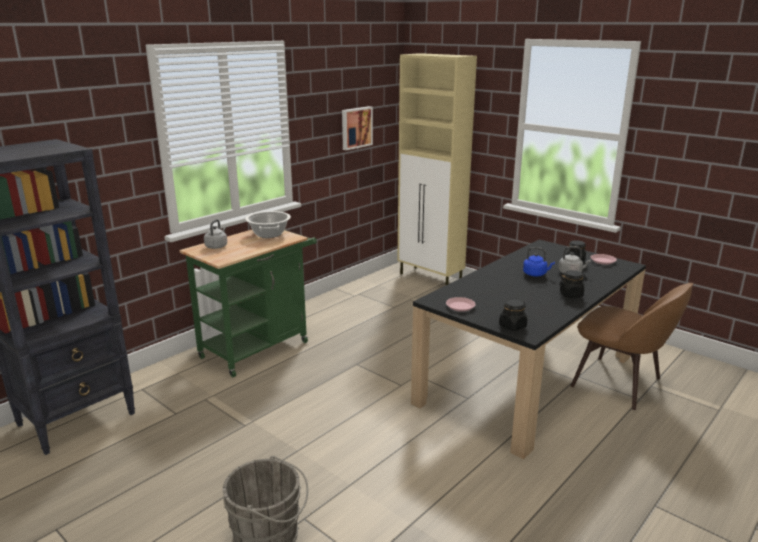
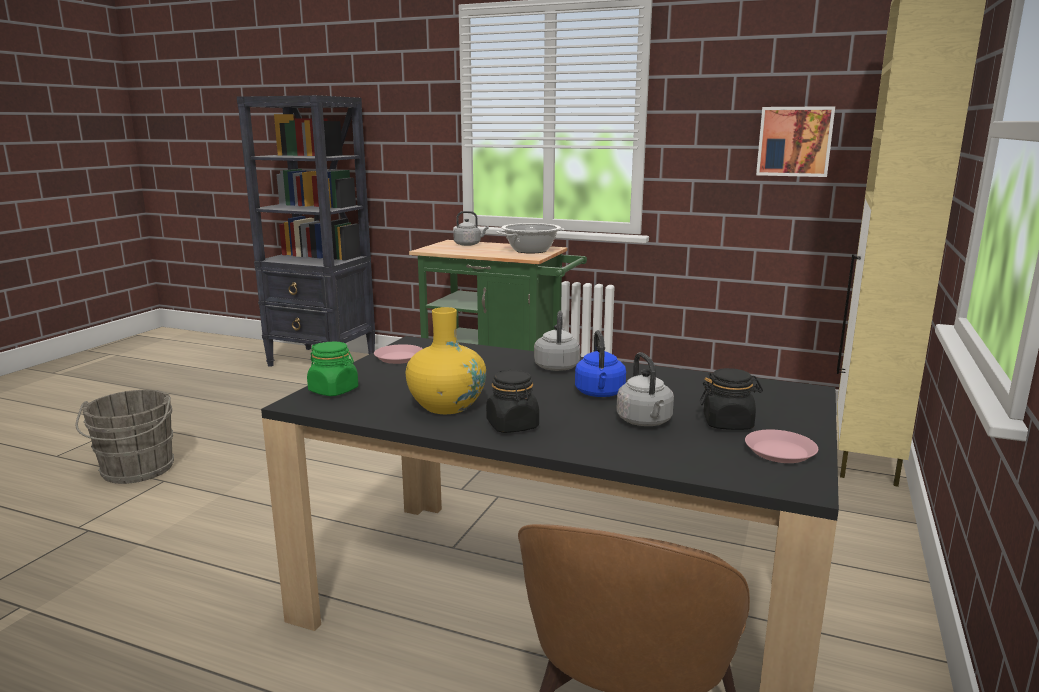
camera: 70 degrees right, 5 degrees down
black jar [499,299,527,331] -> green jar [307,342,358,396]
none -> yellow vase [406,307,486,414]
none -> grey kettle [534,311,580,371]

